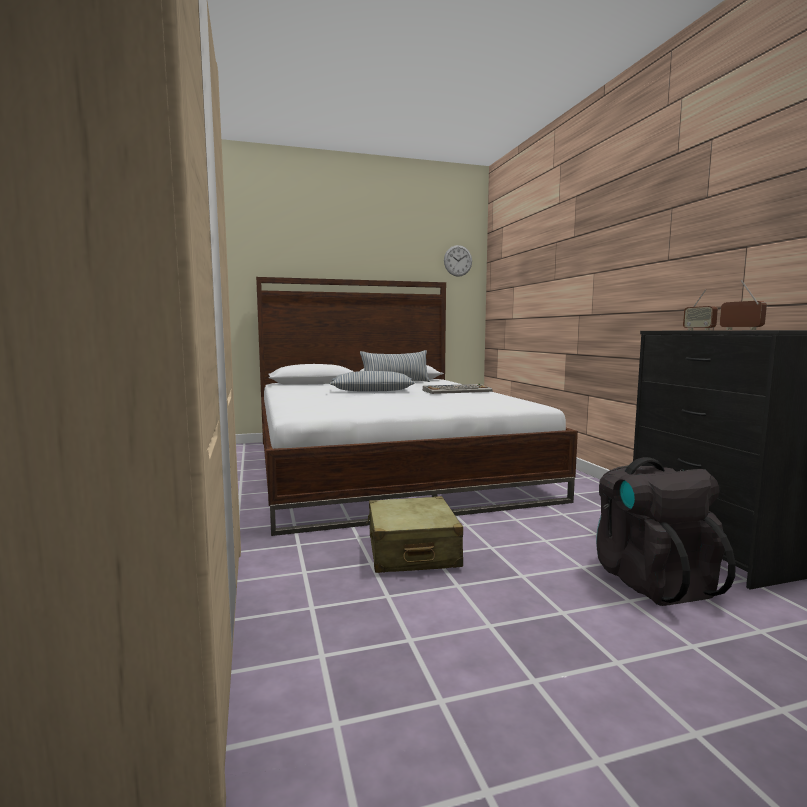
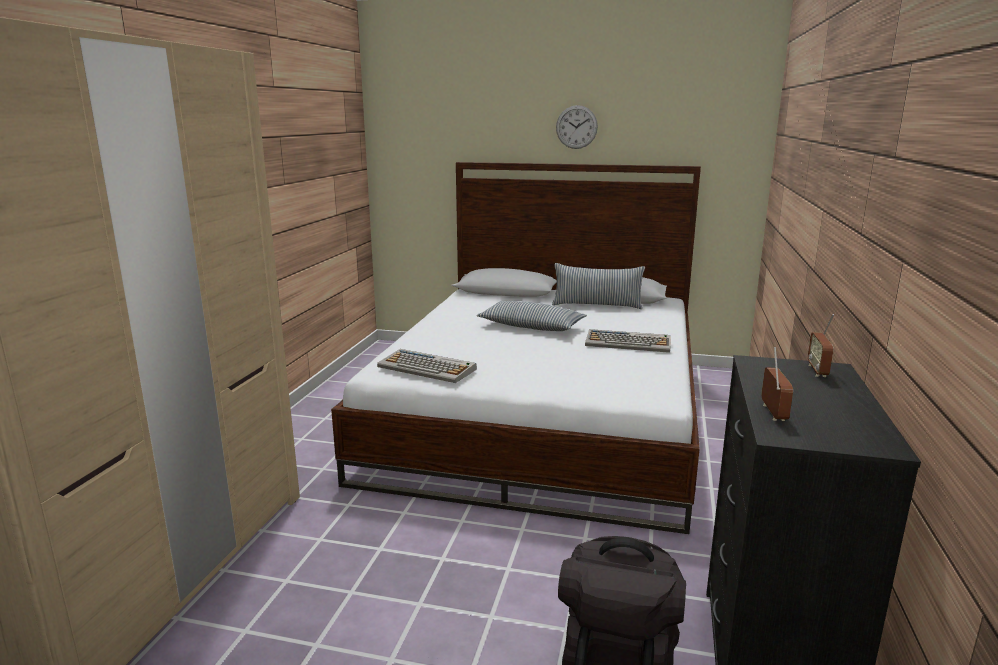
camera: 30 degrees right, 10 degrees up
beige suitcase [366,496,463,573] -> none
wall clock [444,245,472,277] -> wall clock moved to [556,105,598,149]
none -> keyboard [377,349,477,383]

